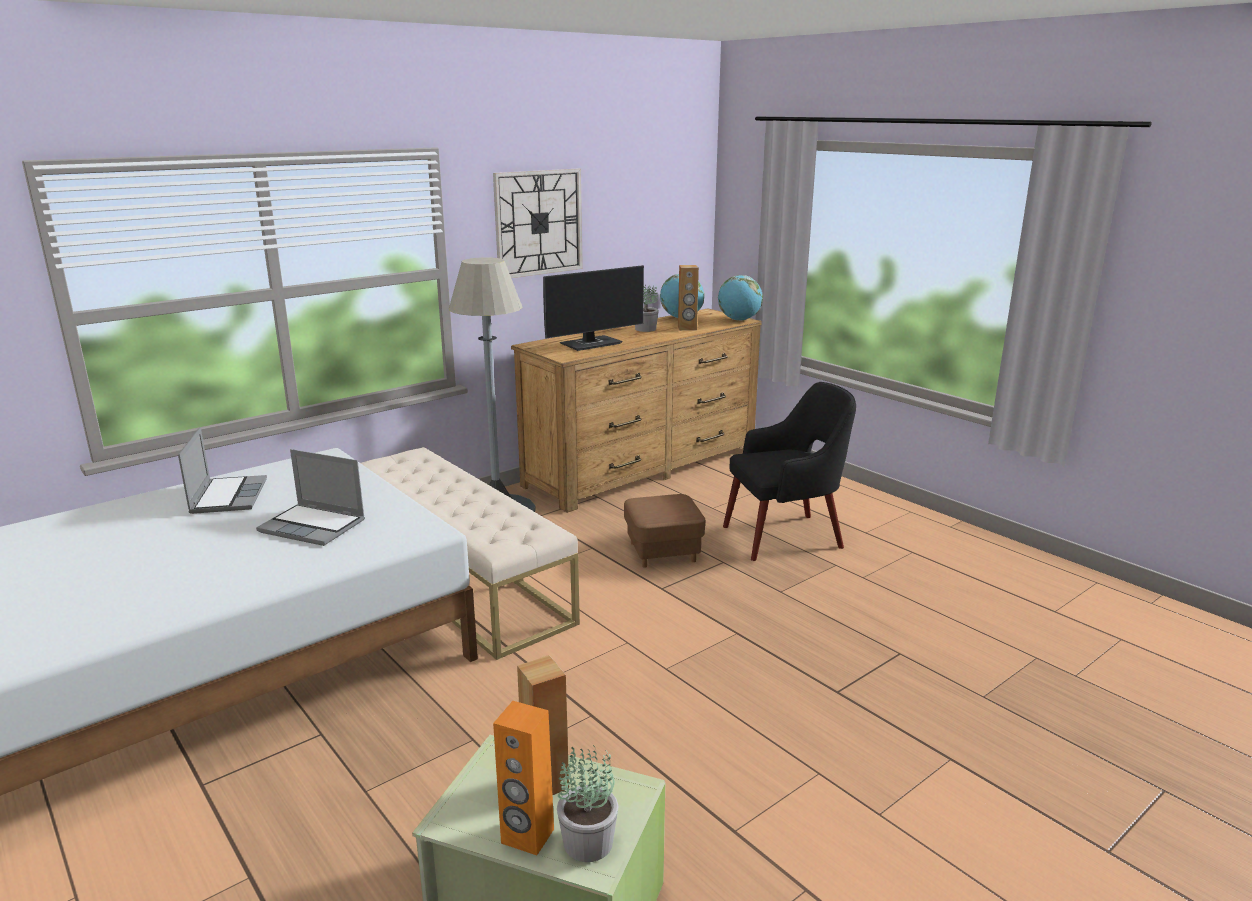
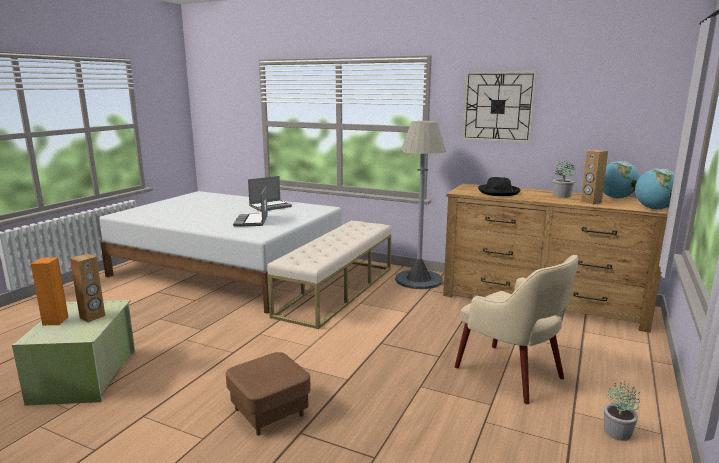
camera: 65 degrees right, 5 degrees down
monitor [543,265,644,351] -> black hat [478,177,520,196]
potted plant [557,745,618,862] -> potted plant moved to [604,381,640,441]
brown ottoman [624,494,705,568] -> brown ottoman moved to [226,352,311,436]
black armchair [723,382,856,561] -> beige armchair [455,255,578,404]

